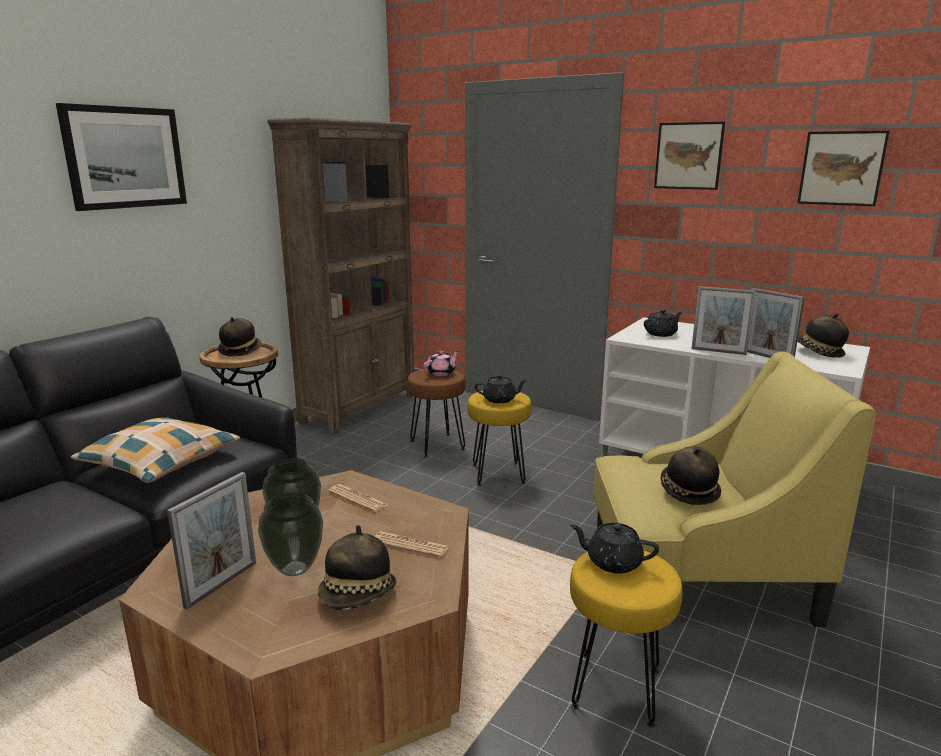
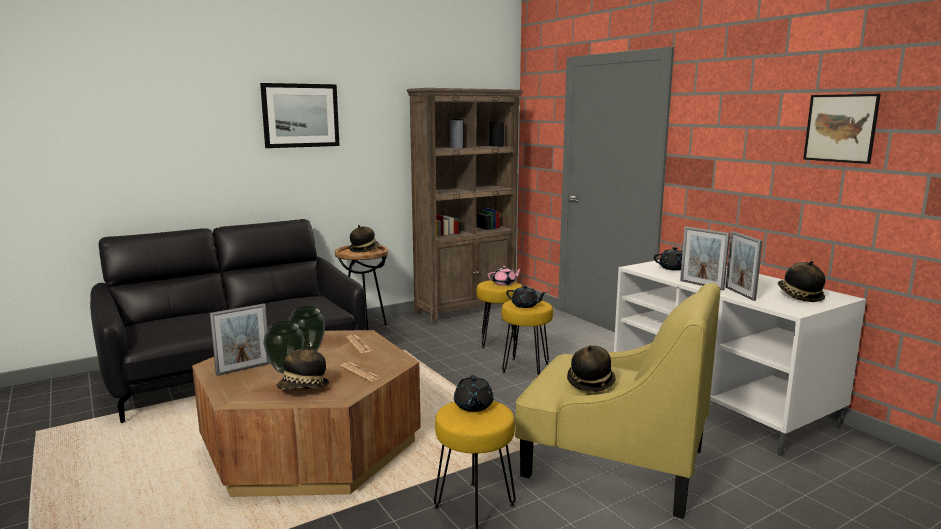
camera: 25 degrees right, 5 degrees down
pillow [71,417,240,483] -> none
brown stool [407,369,465,457] -> yellow stool [476,280,522,348]
black teapot [570,523,659,574] -> black teapot turned 135 degrees counterclockwise [454,375,493,412]
picture [654,122,725,190] -> none

